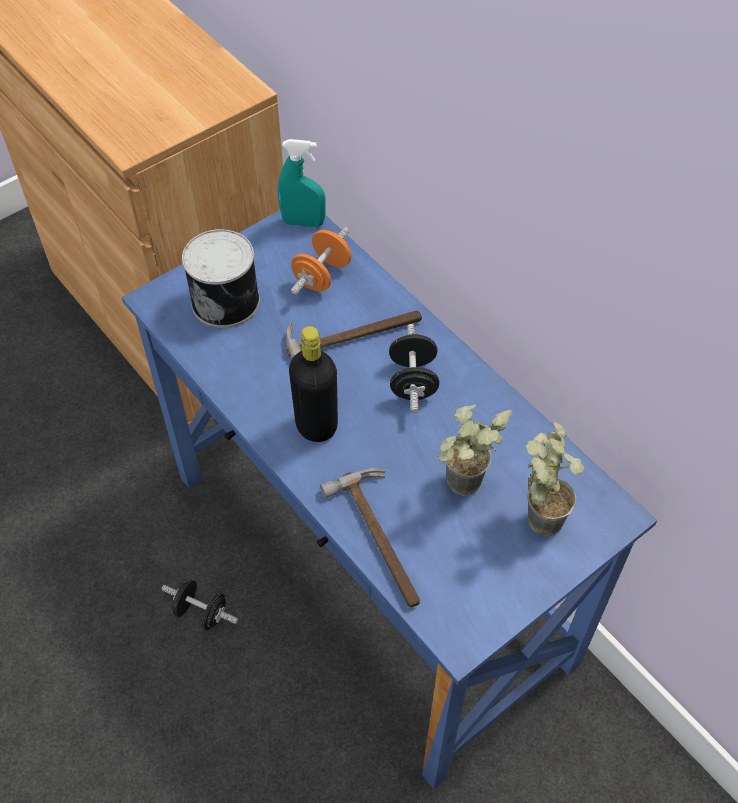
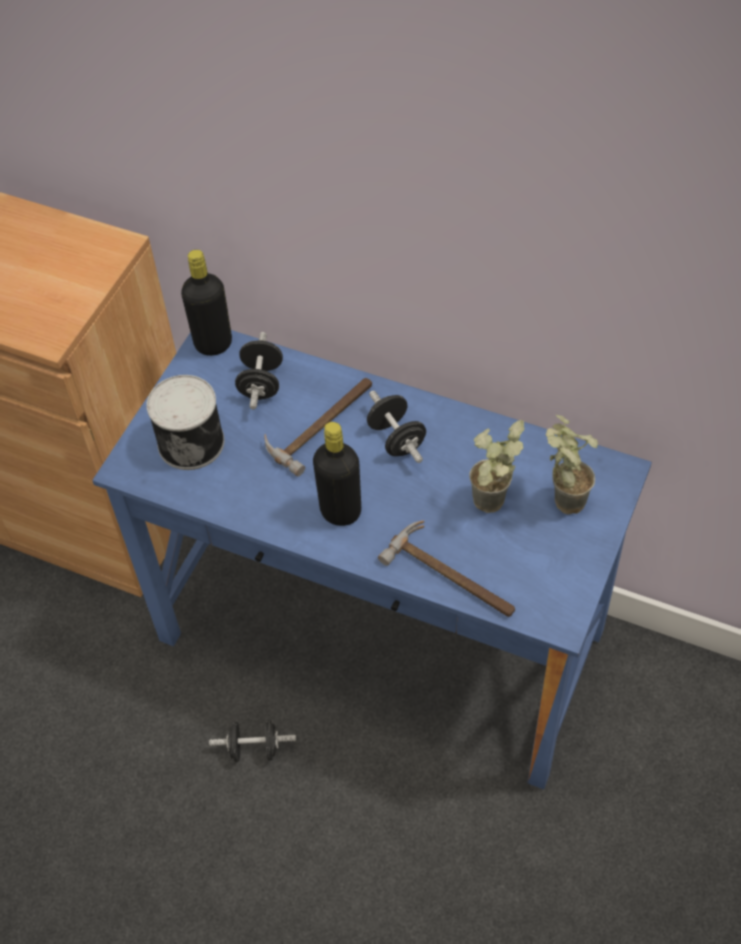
camera: 25 degrees left, 0 degrees up
turquoise spray bottle [278,139,326,227] -> black bottle [181,250,232,356]
orange dumbbell [291,227,351,295] -> black dumbbell [235,332,283,409]

